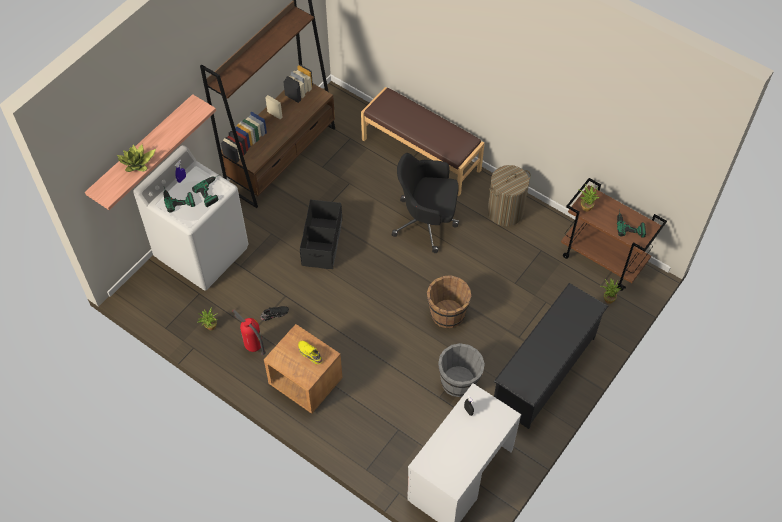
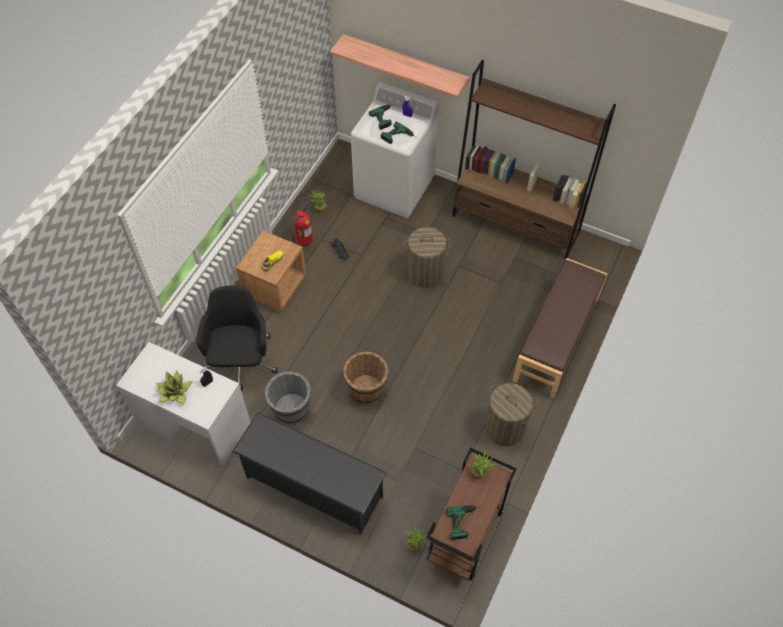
camera: 80 degrees right, 0 degrees up
potted plant [117,144,156,172] -> potted plant moved to [156,370,192,403]
black storage box [300,200,342,269] -> laundry basket [404,227,451,288]
black office chair [392,153,459,253] -> black office chair moved to [196,285,278,391]

